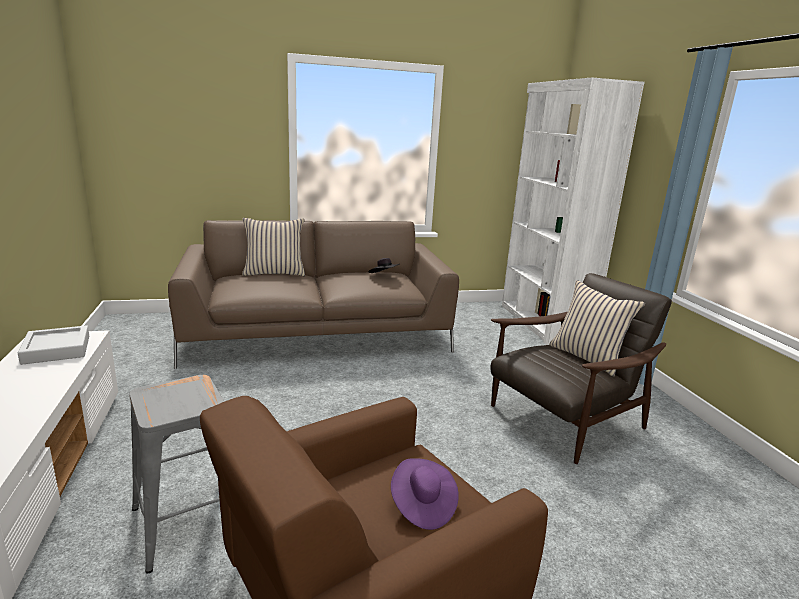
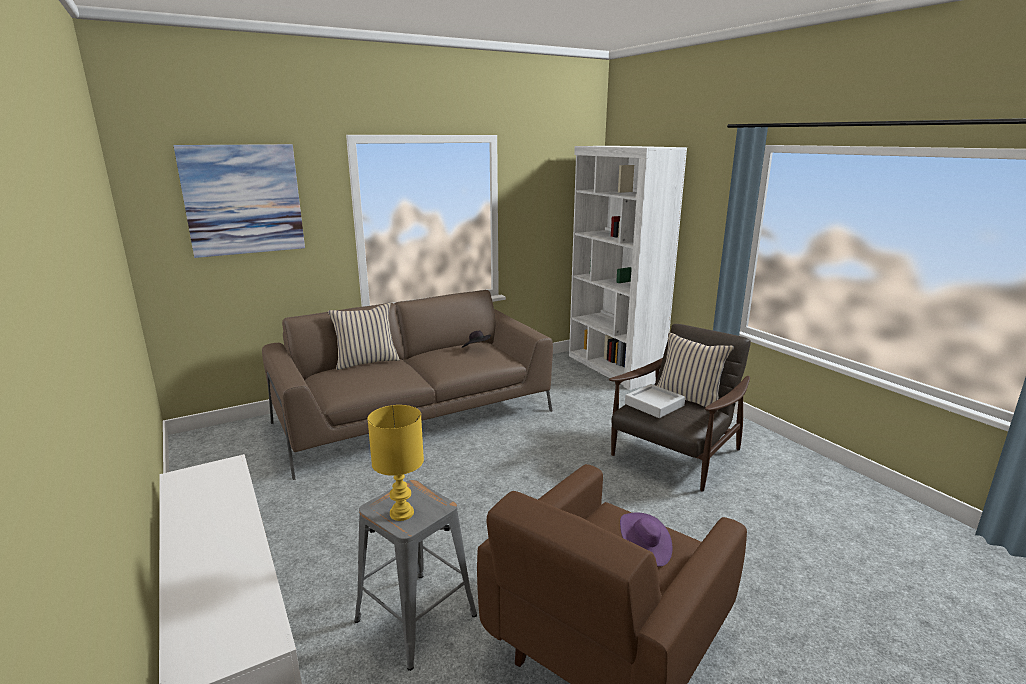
camera: 15 degrees left, 0 degrees up
grey tray [18,325,89,365] -> grey tray moved to [625,384,685,418]
none -> picture [174,144,305,258]
none -> yellow table lamp [367,405,424,521]

